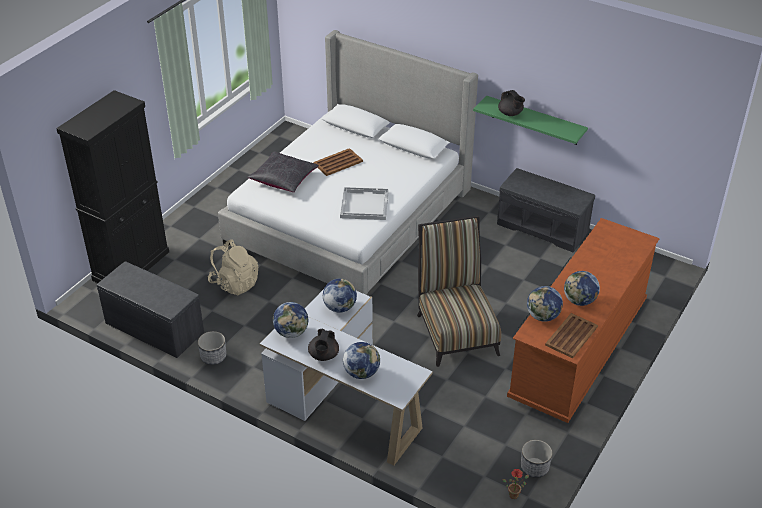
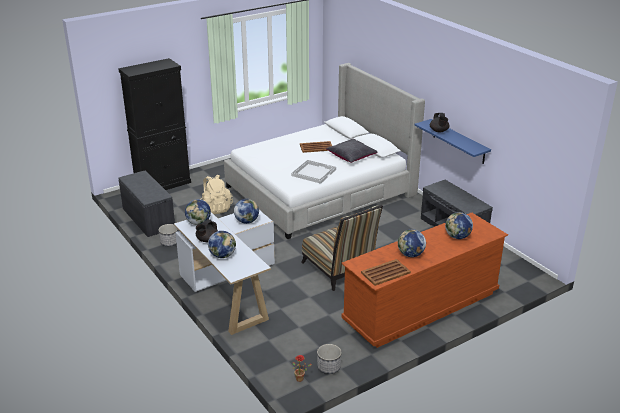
camera: 25 degrees right, 10 degrees down
black pillow [247,151,319,192] -> black pillow moved to [326,139,377,163]
chair [417,215,501,367] -> chair turned 135 degrees clockwise [301,205,383,291]
green shelf [473,96,588,145] -> blue shelf [414,119,491,164]
globe [527,286,563,322] -> globe moved to [445,212,473,239]

